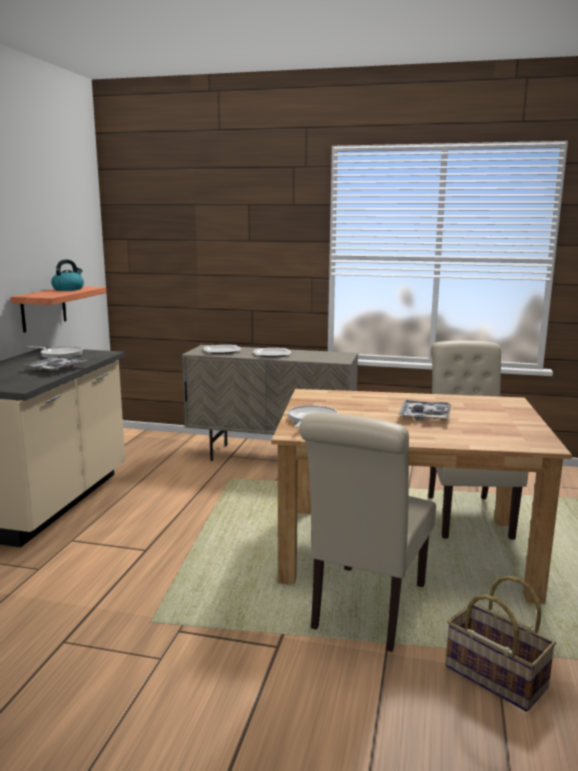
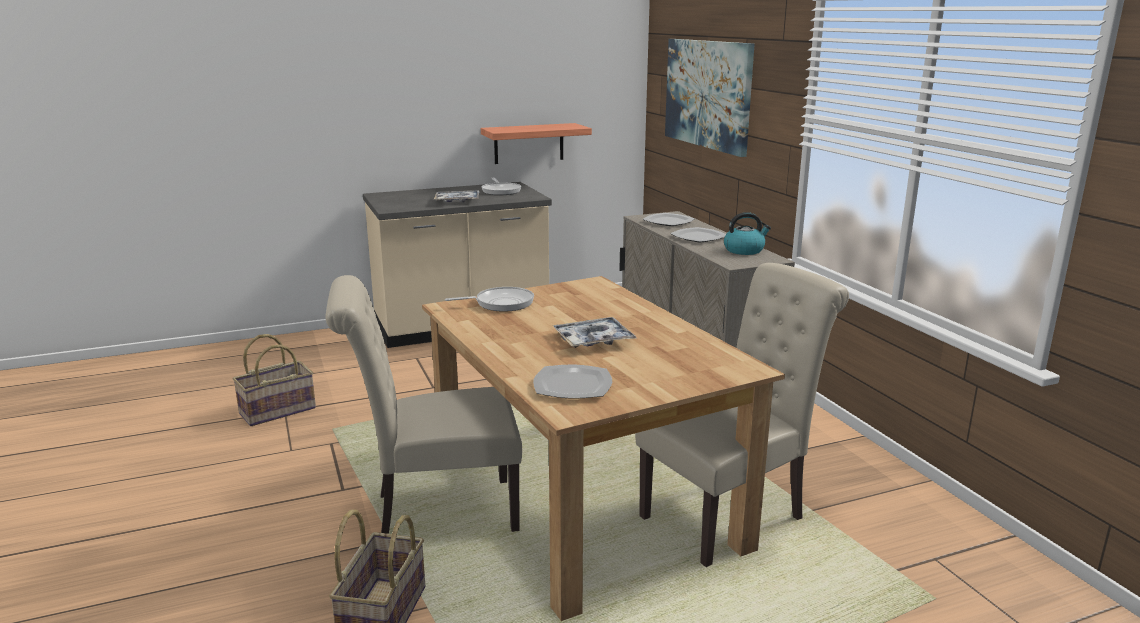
camera: 55 degrees right, 5 degrees up
kettle [51,260,84,291] -> kettle moved to [724,212,771,255]
none -> basket [232,334,316,426]
none -> plate [533,365,612,399]
none -> picture [665,39,755,157]

